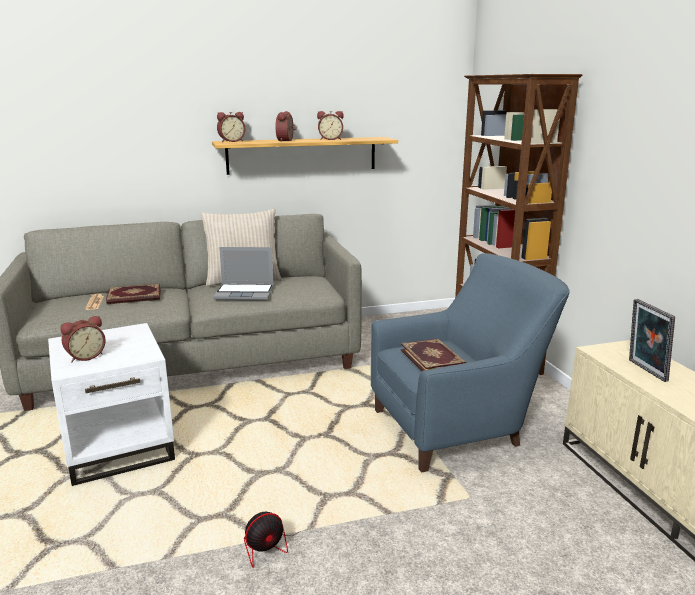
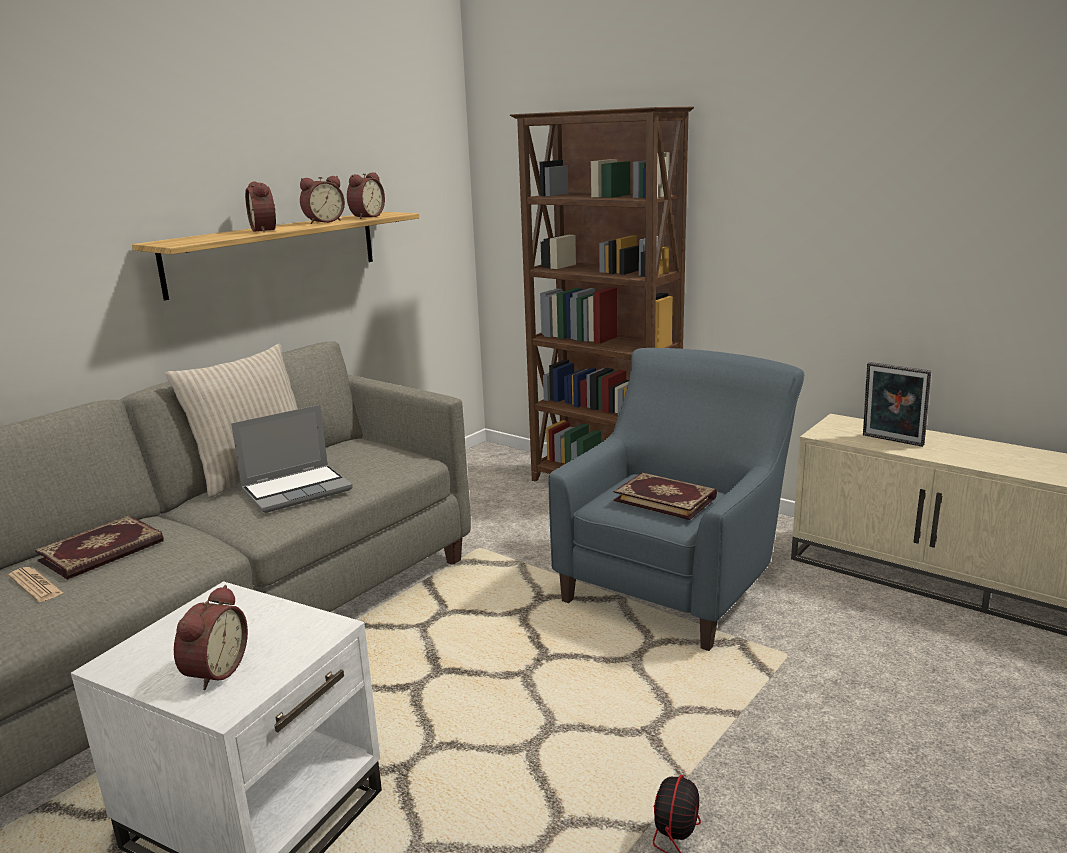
camera: 35 degrees left, 0 degrees up
alarm clock [217,112,245,142] -> alarm clock moved to [347,172,385,219]

